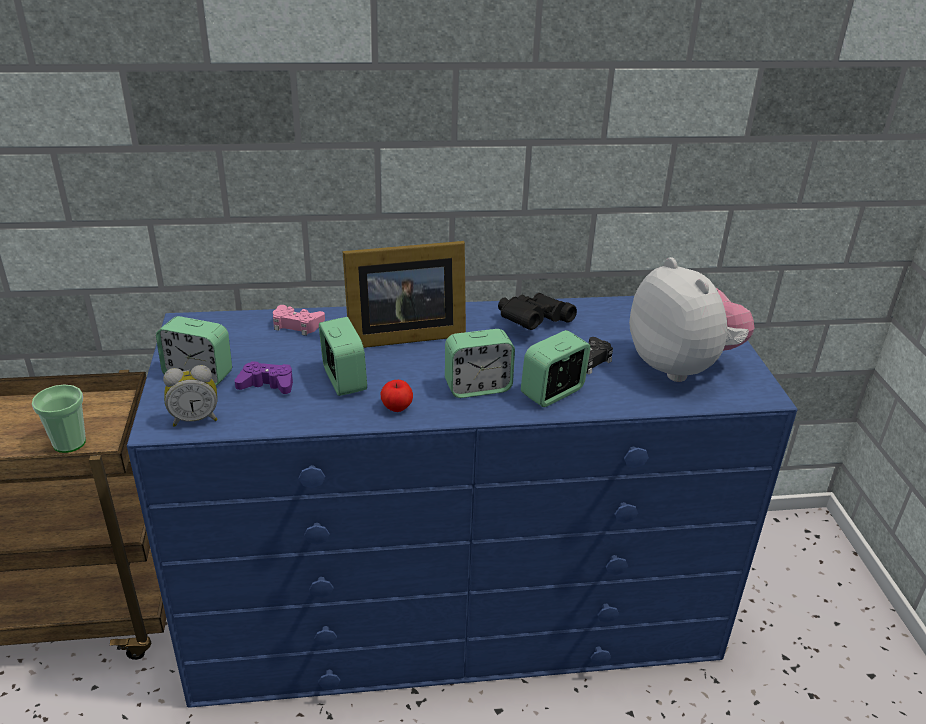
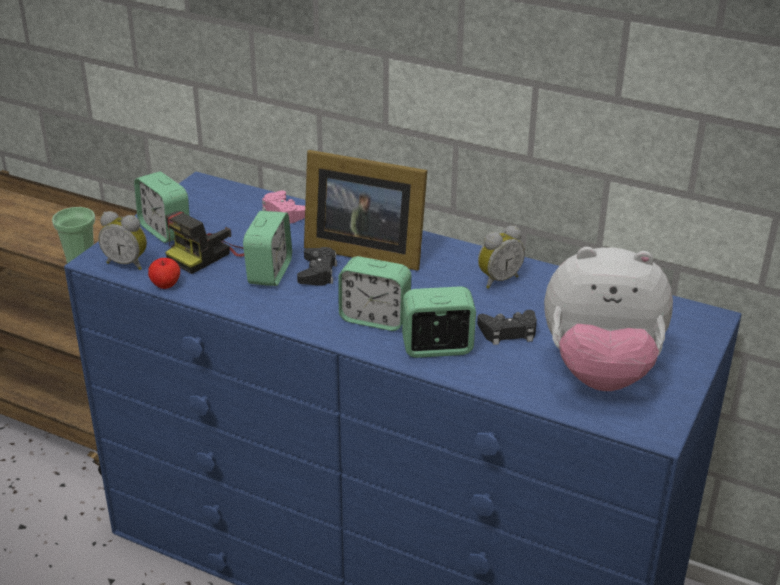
camera: 35 degrees right, 0 degrees up
purple game controller [235,361,293,394] -> camera [165,211,244,274]
apple [380,380,413,412] -> apple moved to [148,258,180,289]
black binoculars [498,293,577,330] -> alarm clock [478,225,525,289]
plush toy [629,257,754,382] -> plush toy turned 90 degrees clockwise [544,247,673,391]
none -> black game controller [297,247,337,286]

